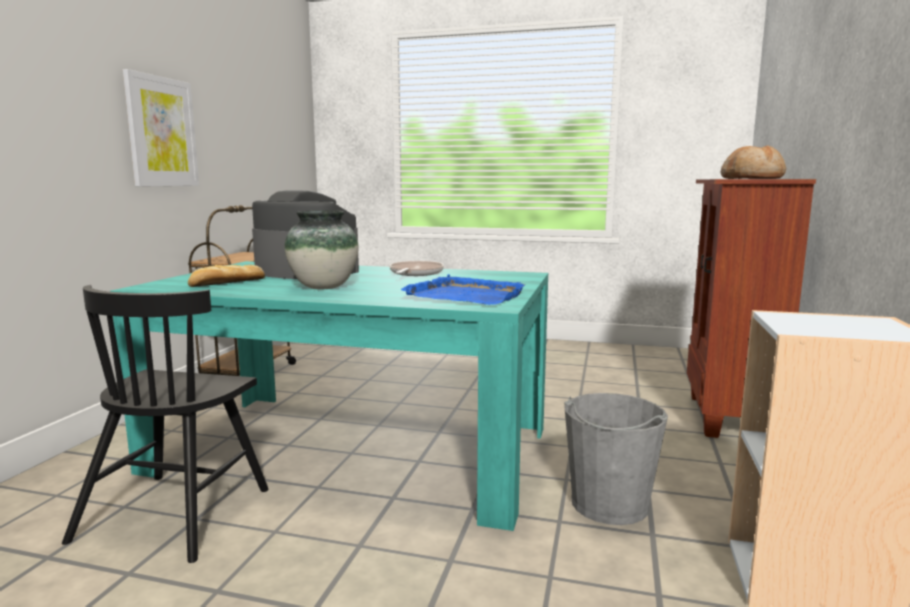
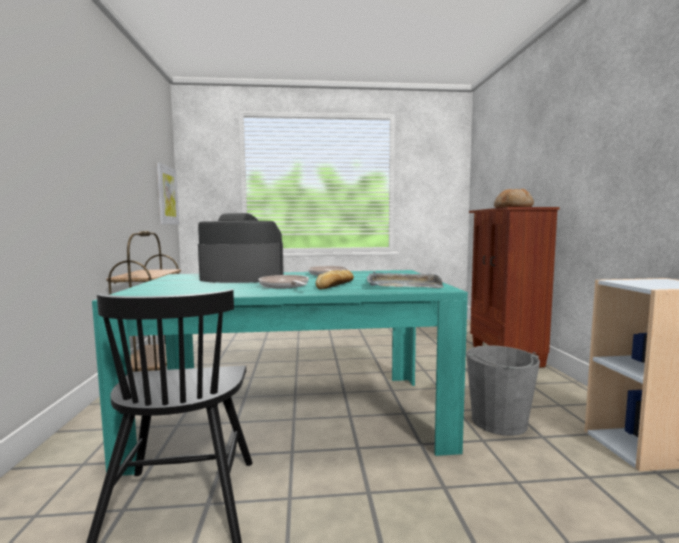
camera: 20 degrees left, 5 degrees down
picture [123,69,199,187] -> picture moved to [157,163,179,225]
bread [188,265,265,287] -> bread moved to [316,270,354,289]
vase [285,210,359,289] -> frying pan [259,275,309,289]
blue tray [401,274,526,305] -> grey tray [367,271,444,288]

